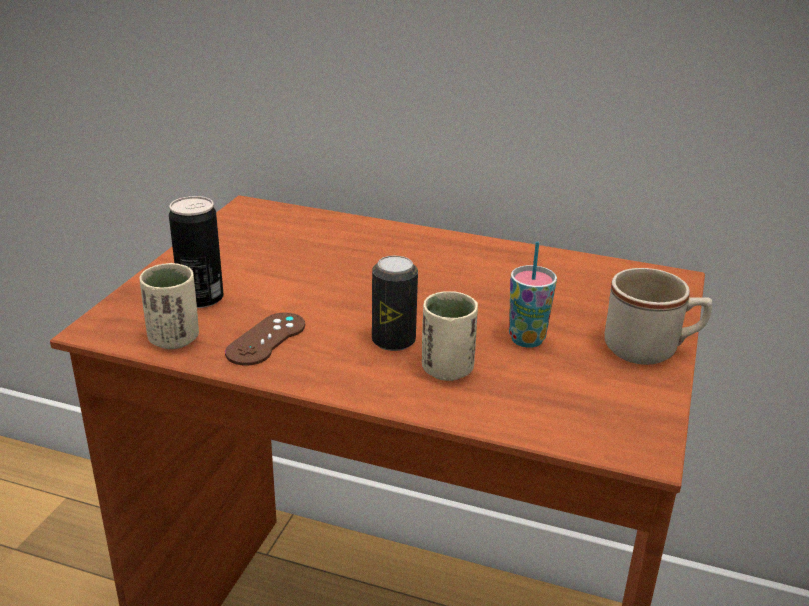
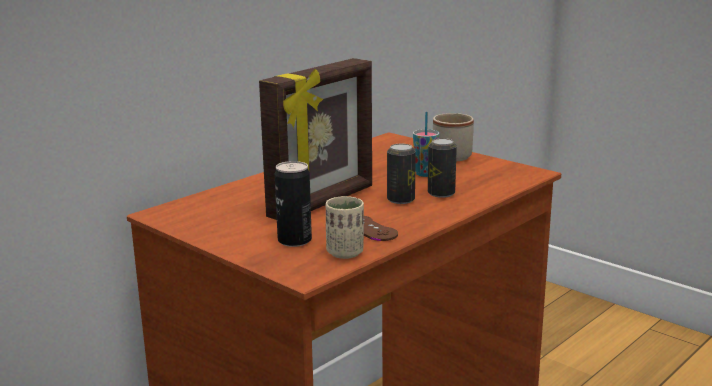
camera: 65 degrees left, 10 degrees down
beige cup [422,291,478,381] -> can [428,138,457,198]
none -> picture frame [259,58,372,220]

